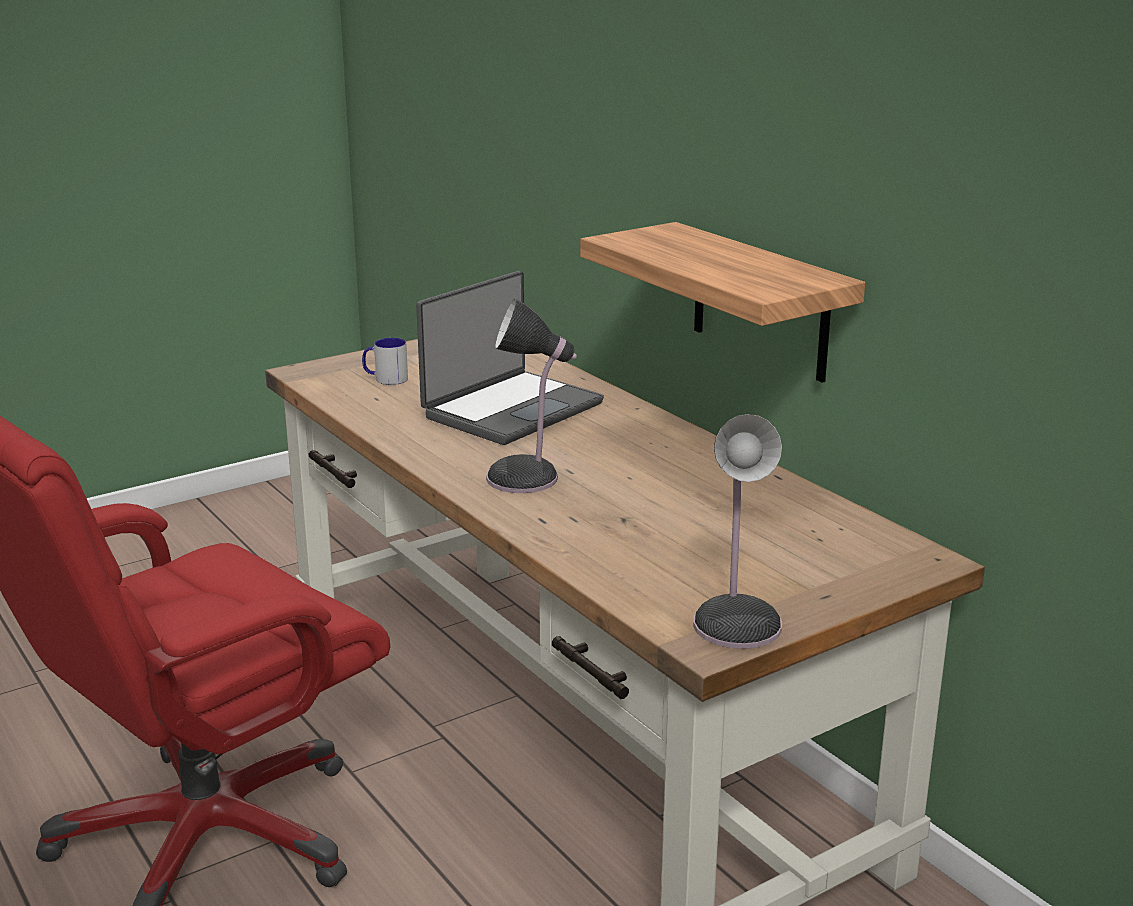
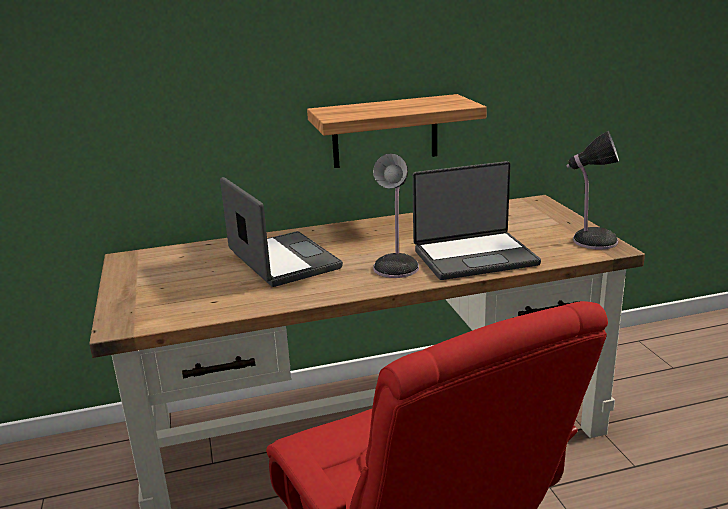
camera: 70 degrees left, 0 degrees up
mug [362,338,408,385] -> none
none -> laptop [412,161,541,280]

